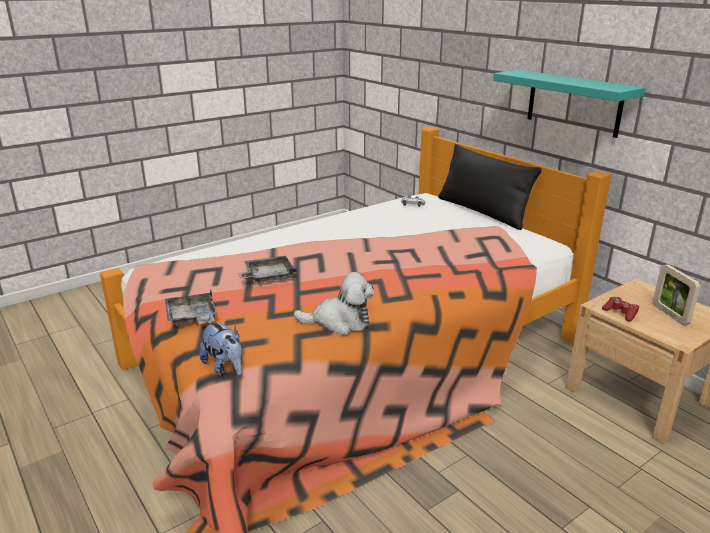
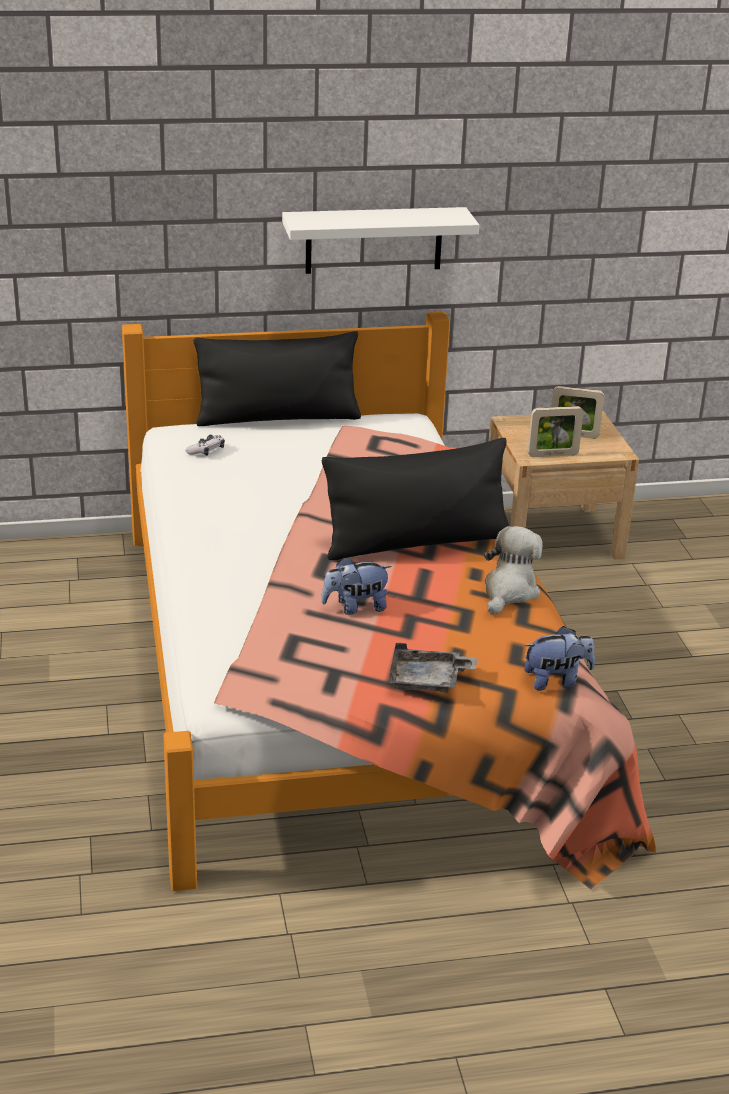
camera: 65 degrees left, 5 degrees up
grey tray [238,256,297,283] -> plush toy [321,556,392,615]
turquoise shelf [493,70,646,138] -> white shelf [282,207,479,274]
red game controller [602,297,639,321] -> picture frame [528,406,583,457]
none -> black pillow [322,438,509,560]

